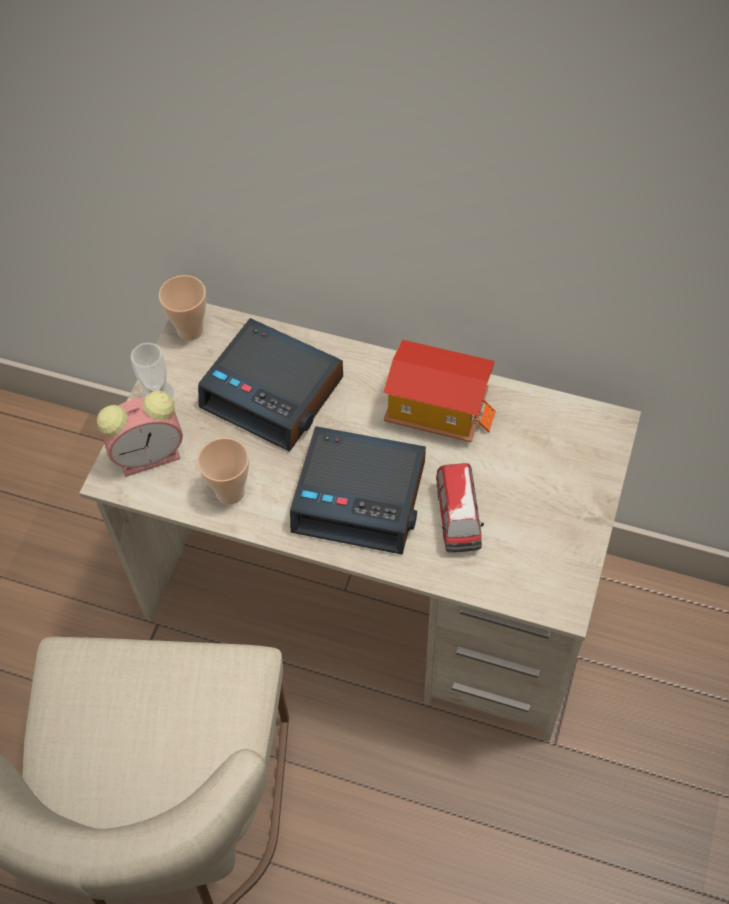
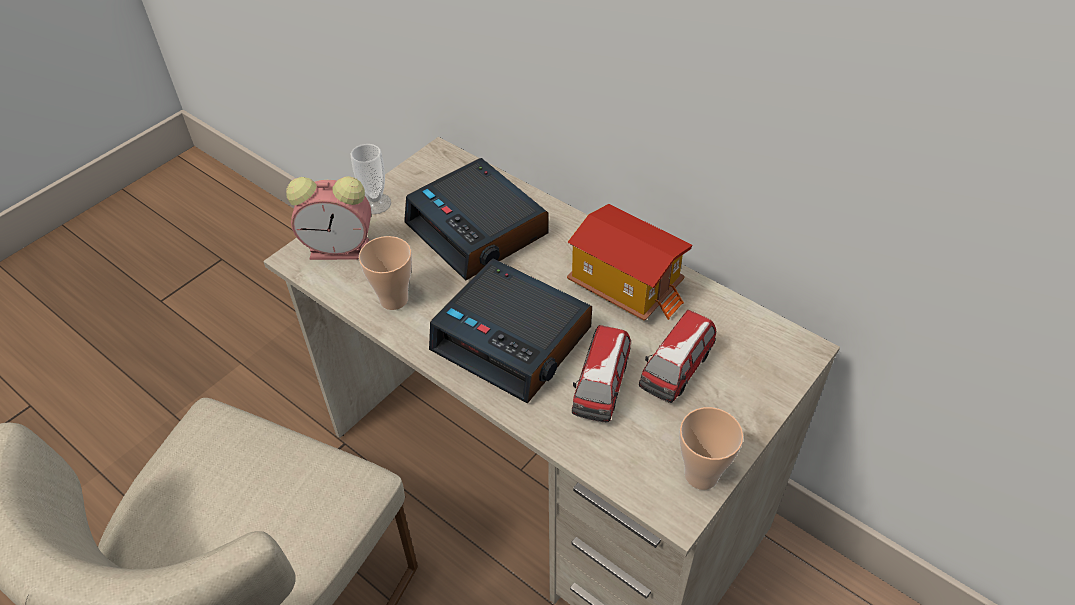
camera: 20 degrees right, 10 degrees down
cup [159,275,206,341] -> cup moved to [679,407,744,490]
none -> toy car [639,310,716,403]

